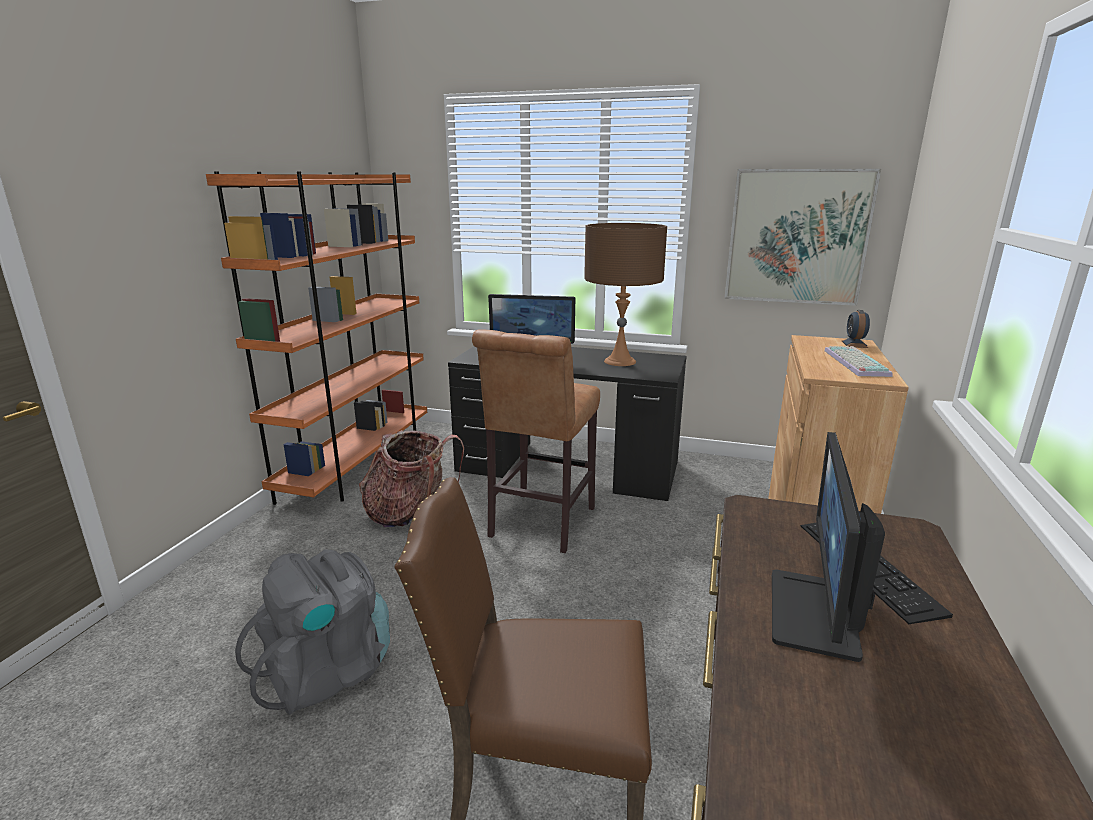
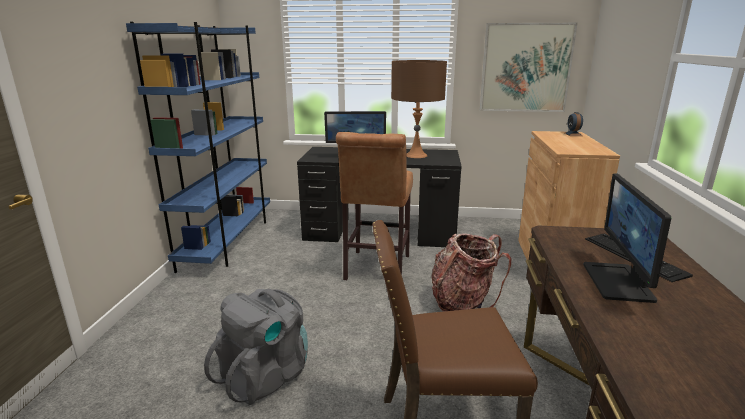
camera: 10 degrees left, 0 degrees up
orange bookcase [206,171,427,505] -> blue bookcase [126,22,270,273]
backpack [359,430,464,527] -> backpack moved to [431,233,512,312]
keyboard [824,346,893,377] -> none

